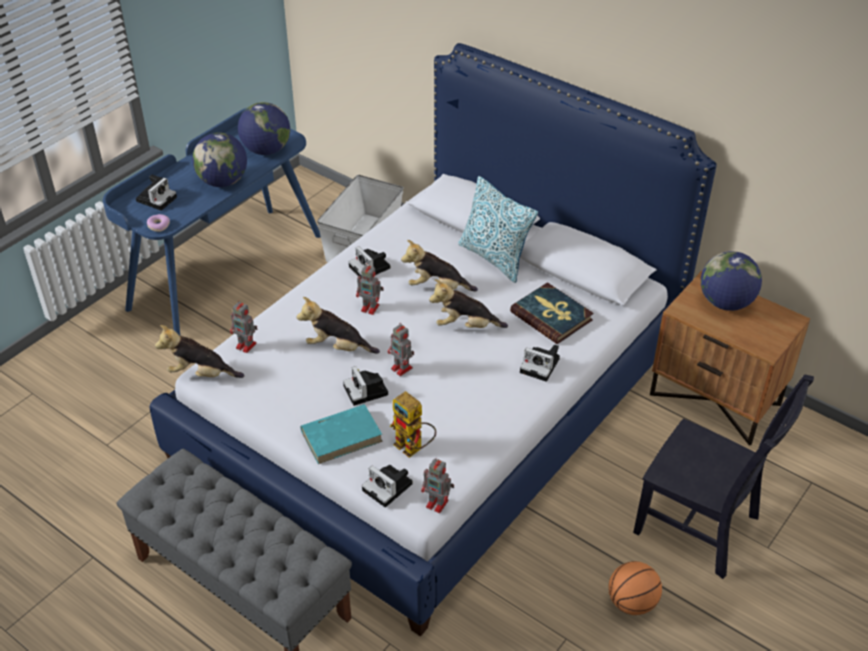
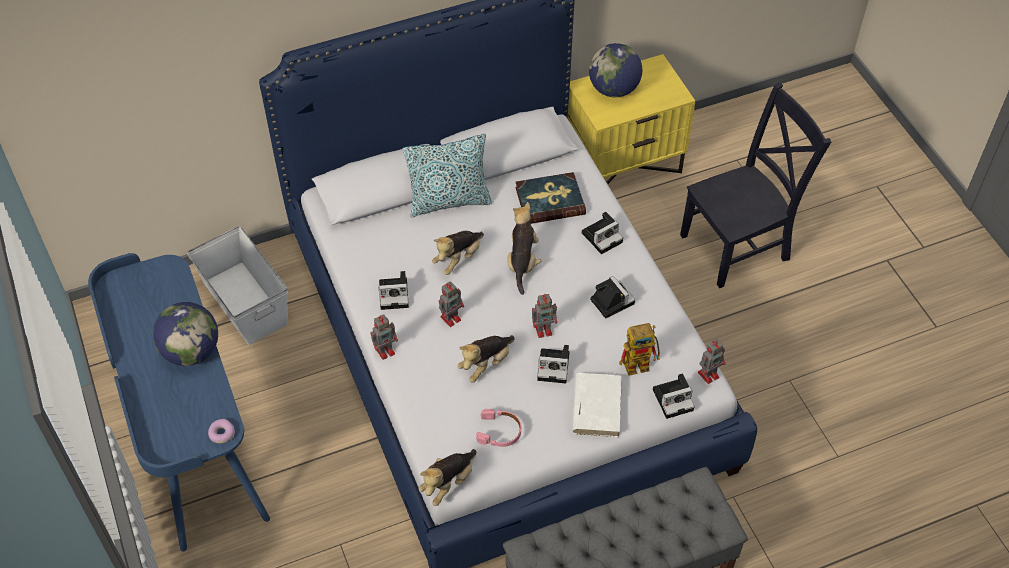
camera: 60 degrees left, 10 degrees up
camera [136,175,177,211] -> camera moved to [591,276,635,318]
toy robot [230,300,257,353] -> toy robot moved to [371,314,398,360]
globe [238,102,290,155] -> none
turquoise book [300,404,383,464] -> white book [572,373,622,437]
plush toy [429,279,508,328] -> plush toy turned 150 degrees clockwise [507,202,542,295]
basketball [608,561,662,615] -> none
brown nightstand [650,271,810,446] -> yellow nightstand [568,54,695,184]
none -> pink headphones [476,409,521,447]

